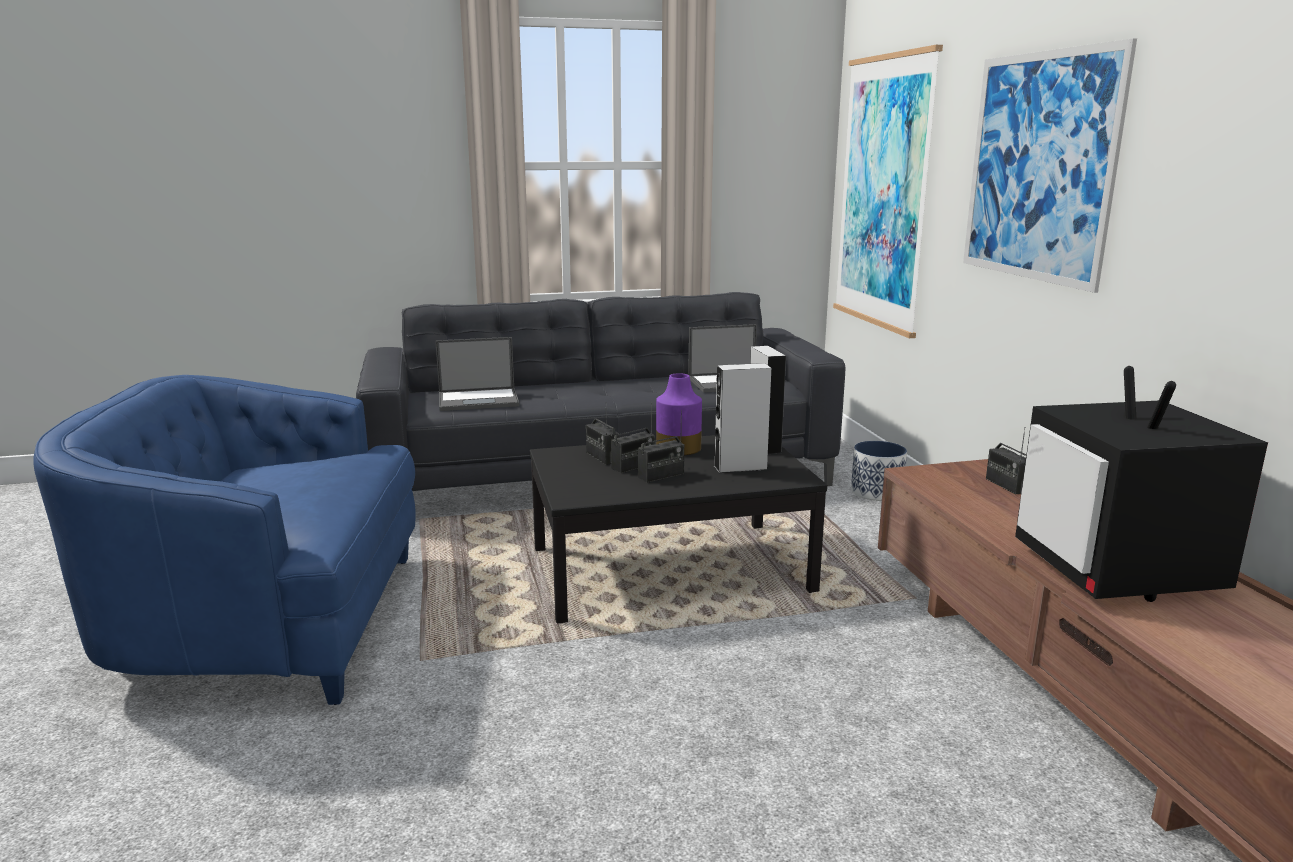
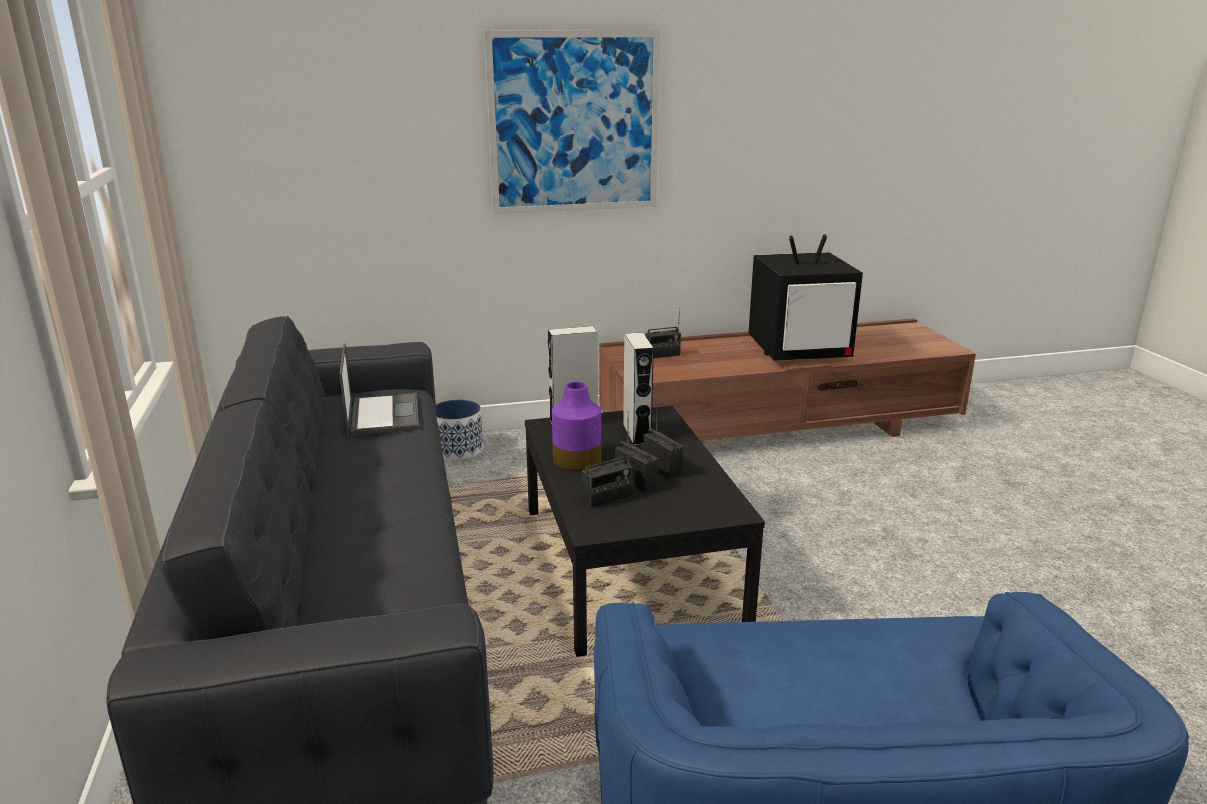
camera: 90 degrees left, 5 degrees up
laptop [435,337,519,411] -> none
picture [833,45,943,338] -> none

